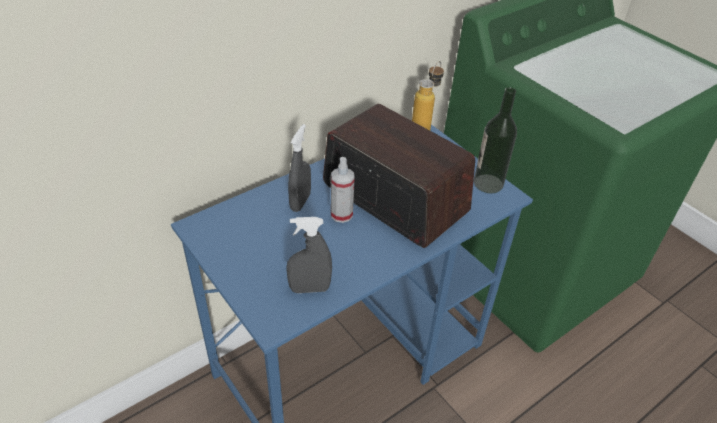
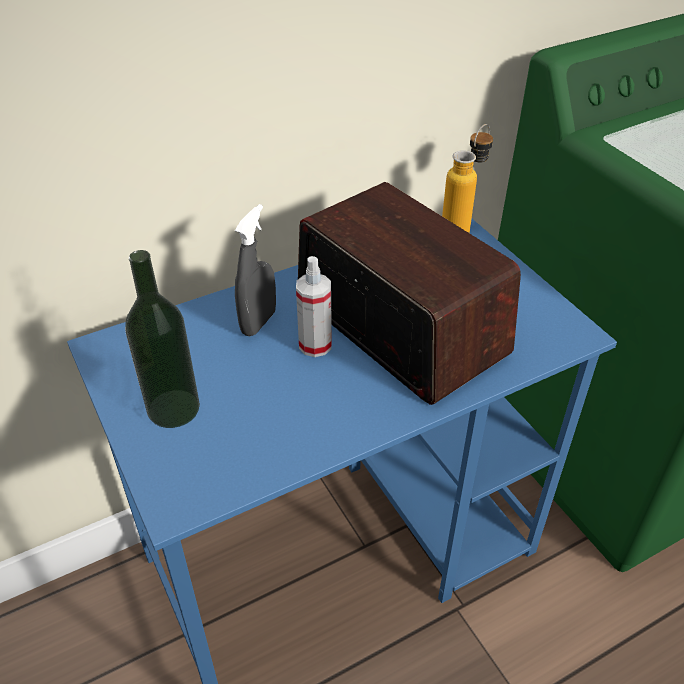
camera: 10 degrees right, 0 degrees up
grey spray bottle [286,217,332,293] -> none
bottle [474,87,517,193] -> bottle moved to [125,250,200,428]

